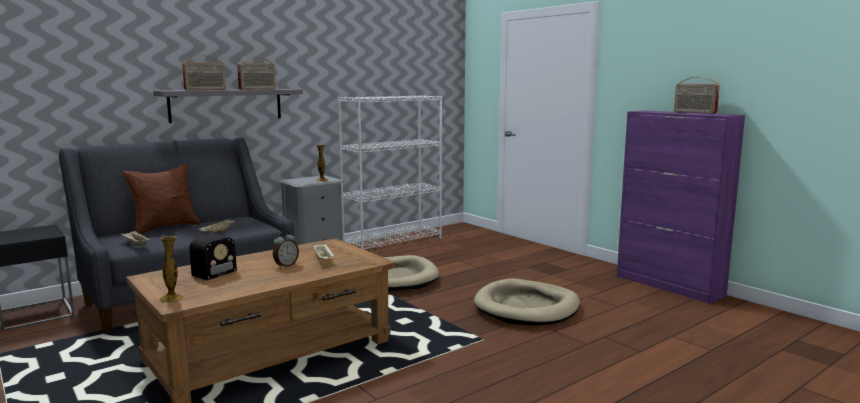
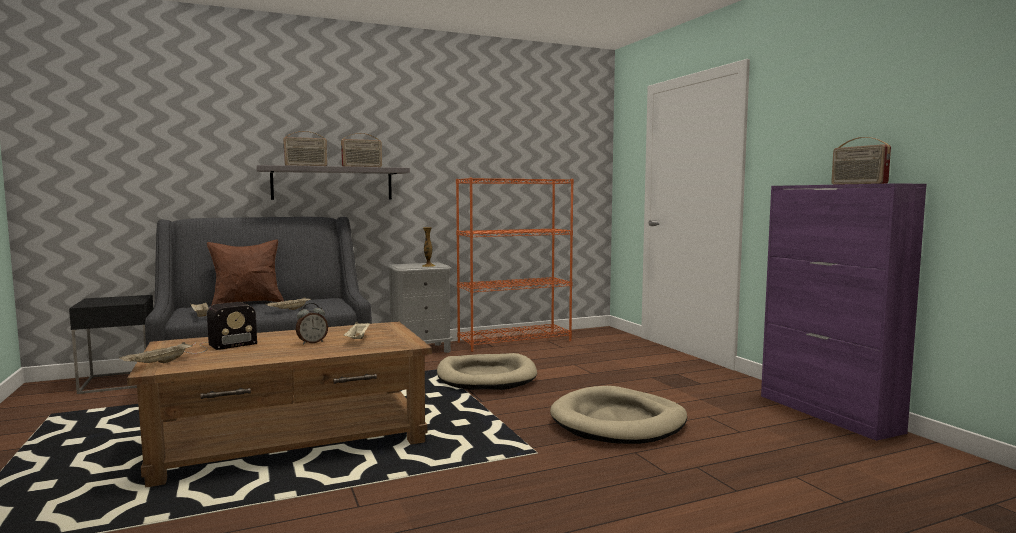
camera: 15 degrees right, 5 degrees down
vase [159,236,183,302] -> beige tray [119,342,193,363]
white bookcase [338,95,442,249] -> orange bookcase [456,178,574,352]

